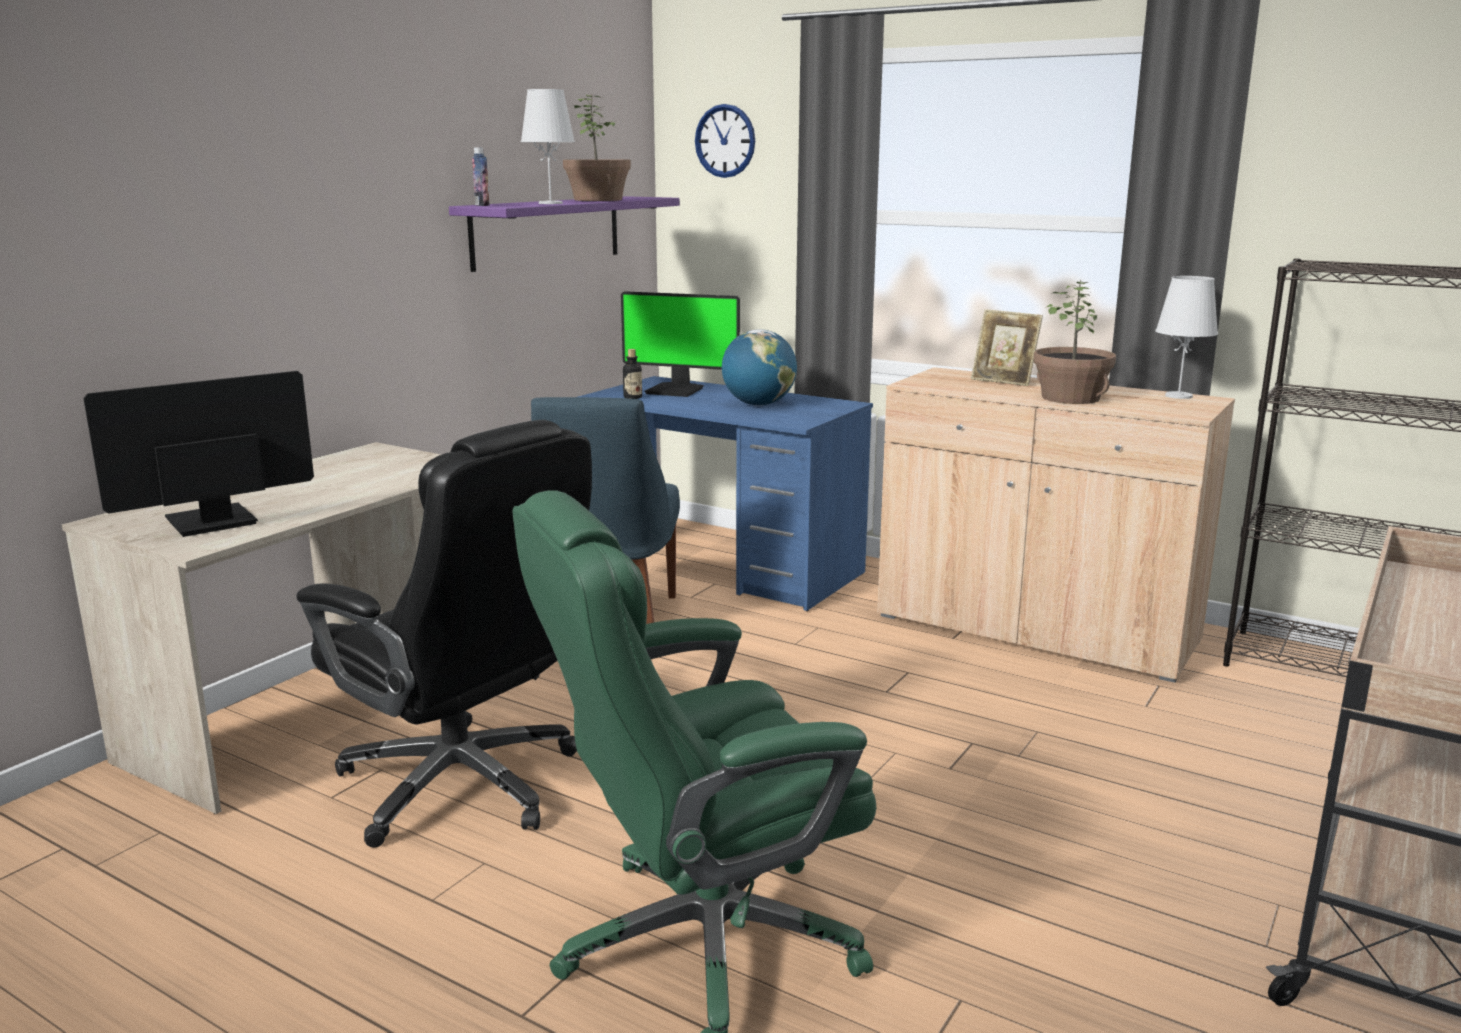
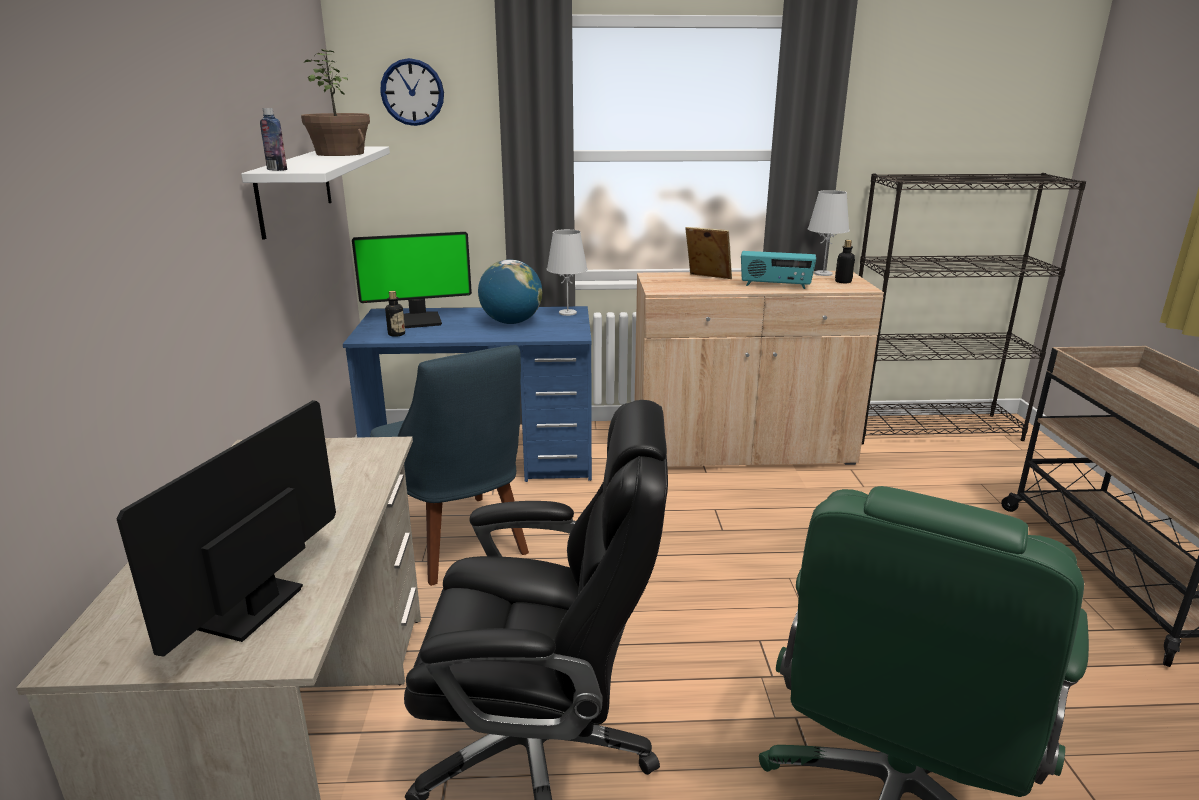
camera: 35 degrees left, 5 degrees up
purple shelf [449,196,680,272] -> white shelf [241,146,390,240]
white table lamp [521,89,575,204] -> white table lamp moved to [547,229,588,316]
picture frame [971,309,1043,386] -> picture frame turned 150 degrees counterclockwise [685,227,732,279]
potted plant [1033,280,1116,404] -> radio [741,251,816,289]
none -> bottle [835,240,855,283]

